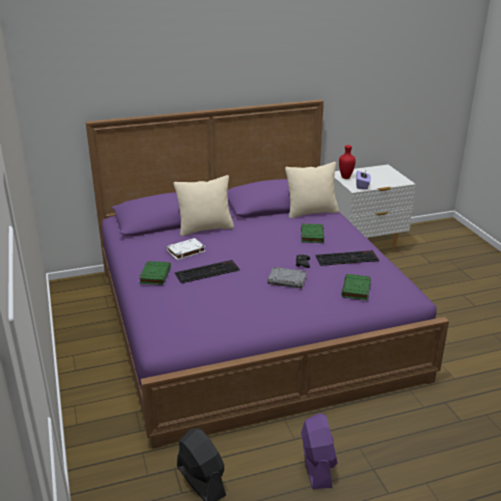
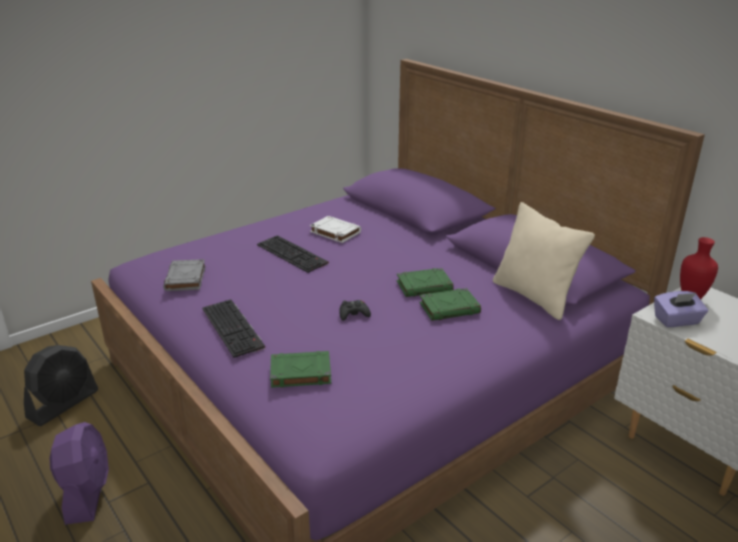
camera: 70 degrees right, 0 degrees up
green book [139,261,171,285] -> green book moved to [397,268,454,297]
beige pillow [174,175,234,236] -> none
grey book [268,267,307,289] -> grey book moved to [163,259,205,291]
purple fan [301,413,337,489] -> purple fan turned 75 degrees counterclockwise [49,422,109,525]
keyboard [316,250,379,266] -> keyboard moved to [202,299,265,358]

